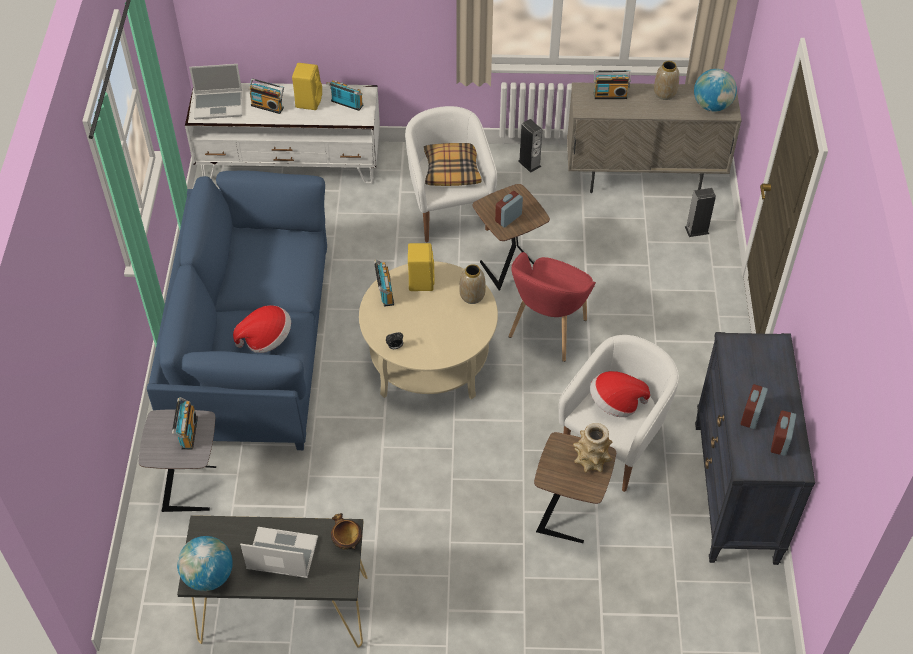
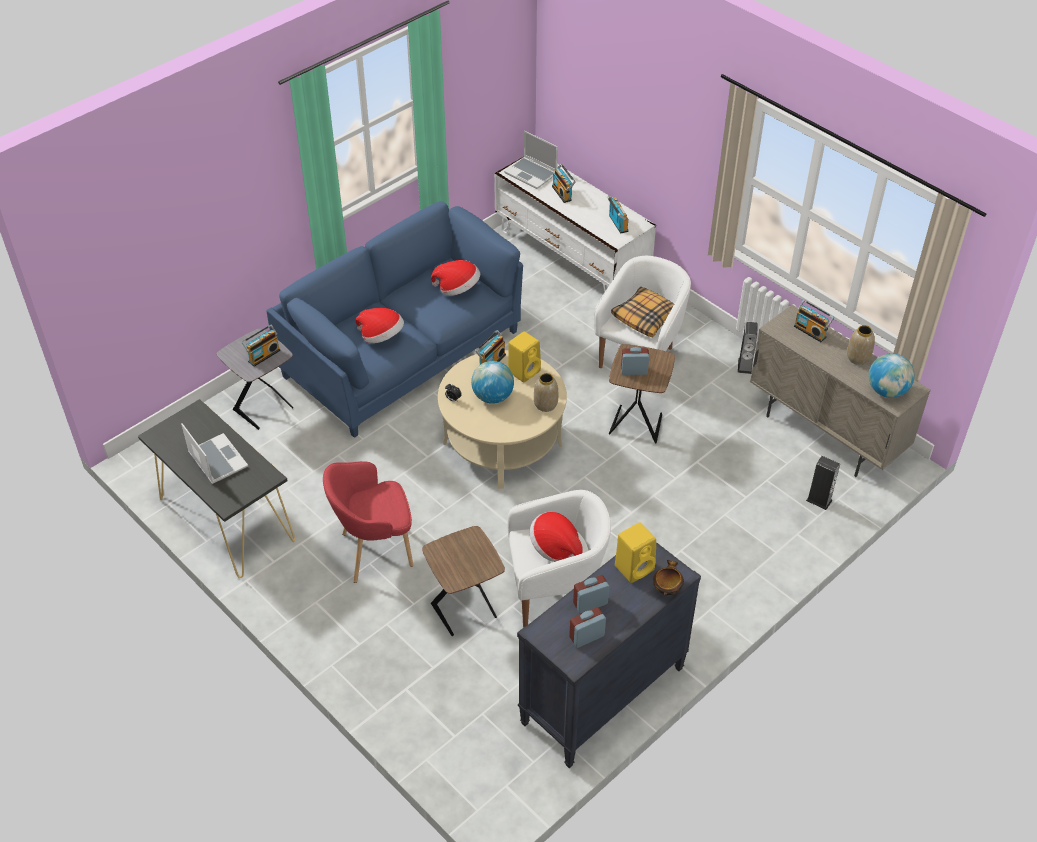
camera: 45 degrees right, 5 degrees down
globe [177,536,233,591] -> globe moved to [471,361,514,404]
yellow speaker [292,63,322,110] -> yellow speaker moved to [615,522,656,583]
bowl [331,513,362,550] -> bowl moved to [653,560,684,596]
red armchair [509,252,596,362] -> red armchair moved to [323,461,413,583]
vase [573,423,613,472] -> none
none -> hat [431,260,480,296]

